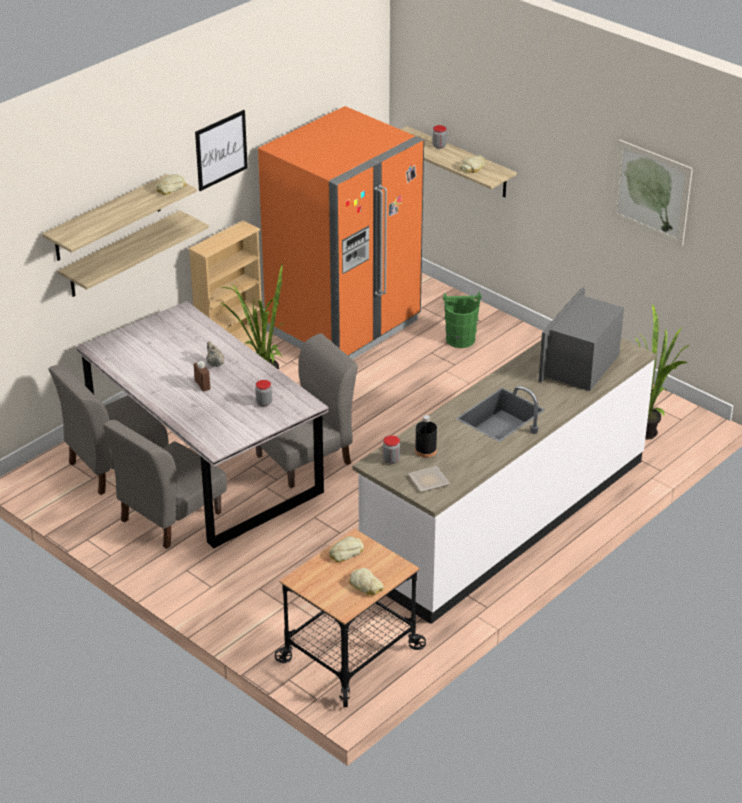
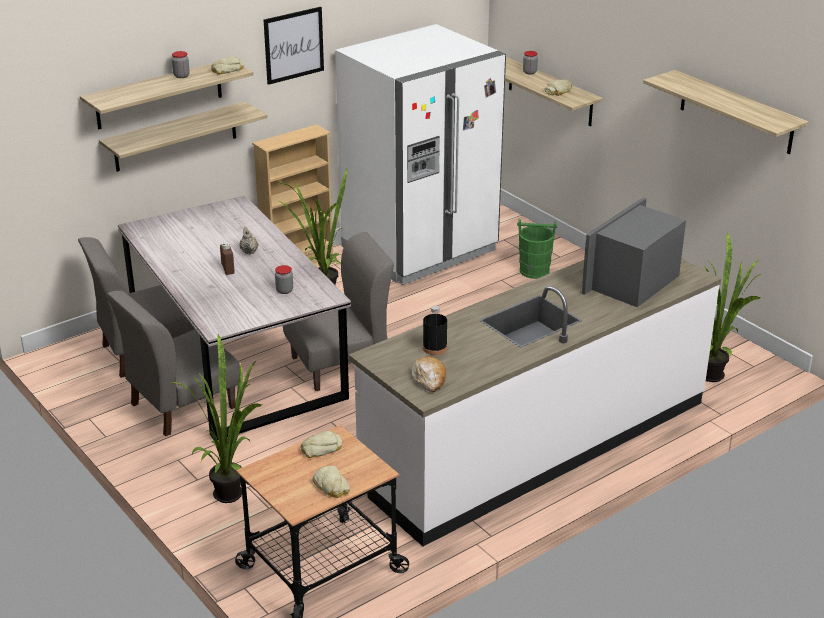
camera: 10 degrees right, 5 degrees down
orange fridge [258,106,424,360] -> white fridge [335,24,506,285]
jar [383,435,400,464] -> jar moved to [172,51,190,78]
plate [408,466,450,492] -> bread [412,356,446,392]
picture [611,140,693,246] -> shelf [643,70,809,154]
none -> potted plant [170,334,262,503]

